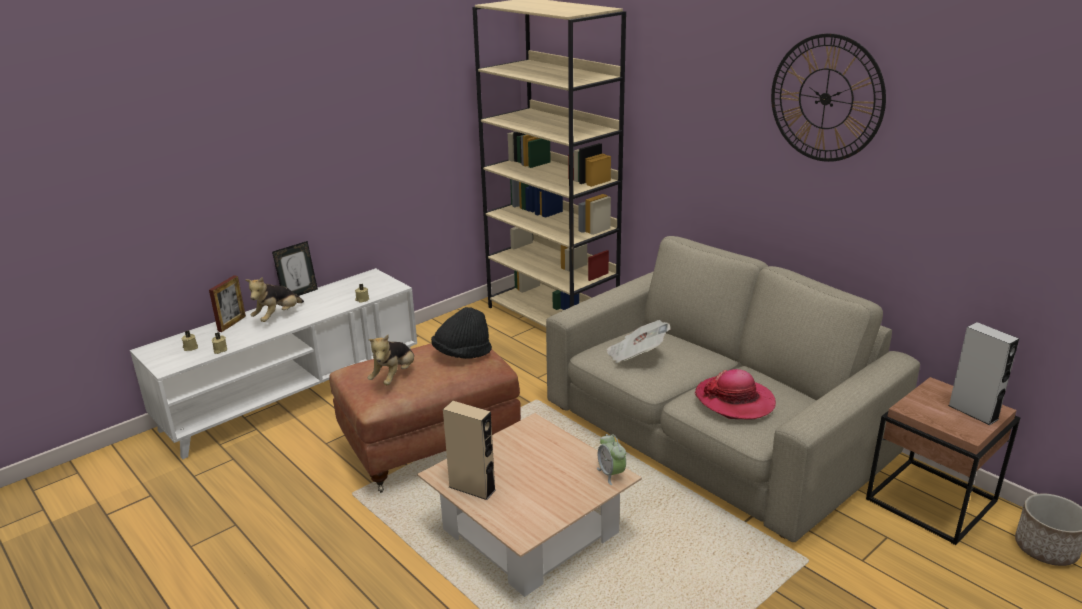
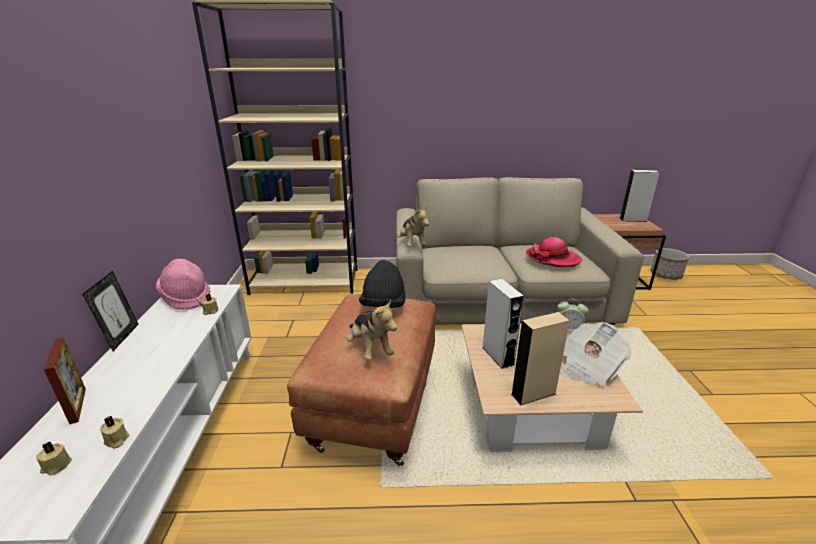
camera: 50 degrees left, 0 degrees up
plush toy [245,277,304,322] -> plush toy moved to [396,205,429,247]
newspaper [606,320,671,363] -> newspaper moved to [562,323,631,386]
wall clock [771,33,886,162] -> none
none -> pink hat [156,259,210,310]
none -> white speaker [482,279,524,369]

